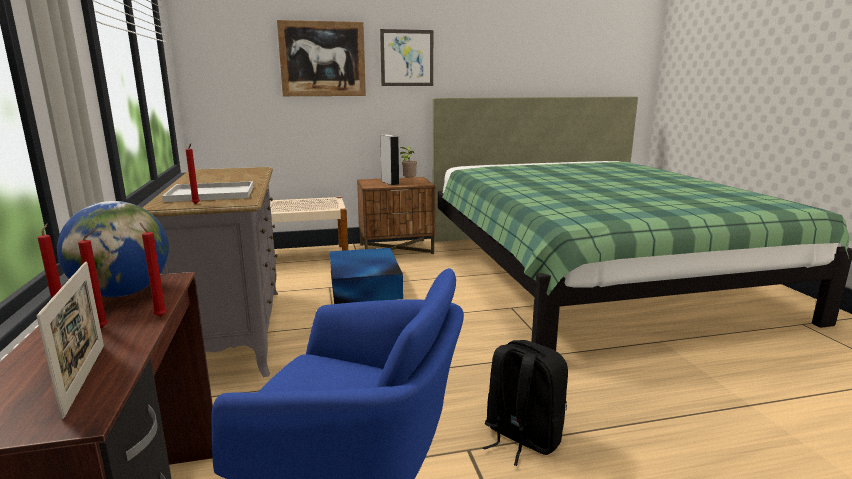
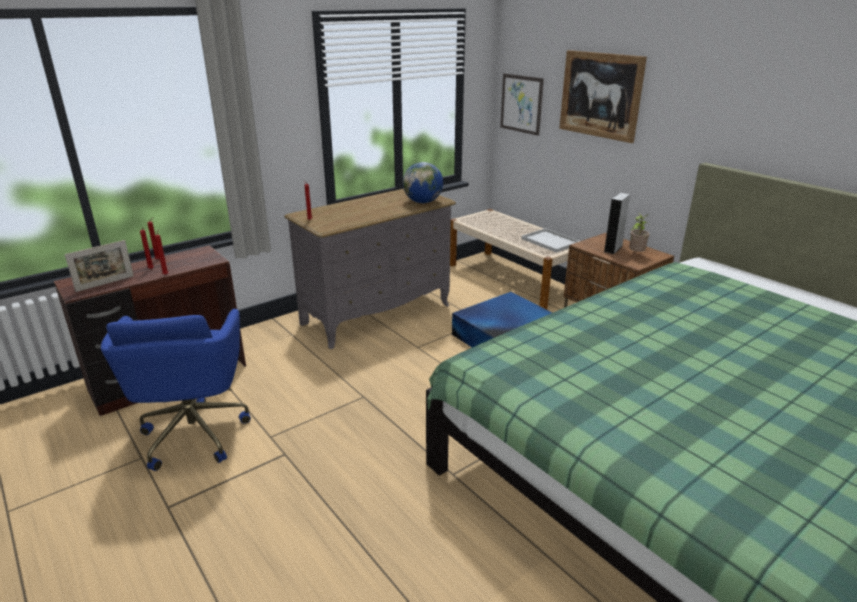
camera: 65 degrees right, 10 degrees up
globe [57,201,169,297] -> globe moved to [403,162,443,203]
white tray [162,181,253,202] -> white tray moved to [522,228,579,253]
picture [380,29,433,86] -> picture moved to [500,73,544,136]
black backpack [483,340,568,466] -> none

